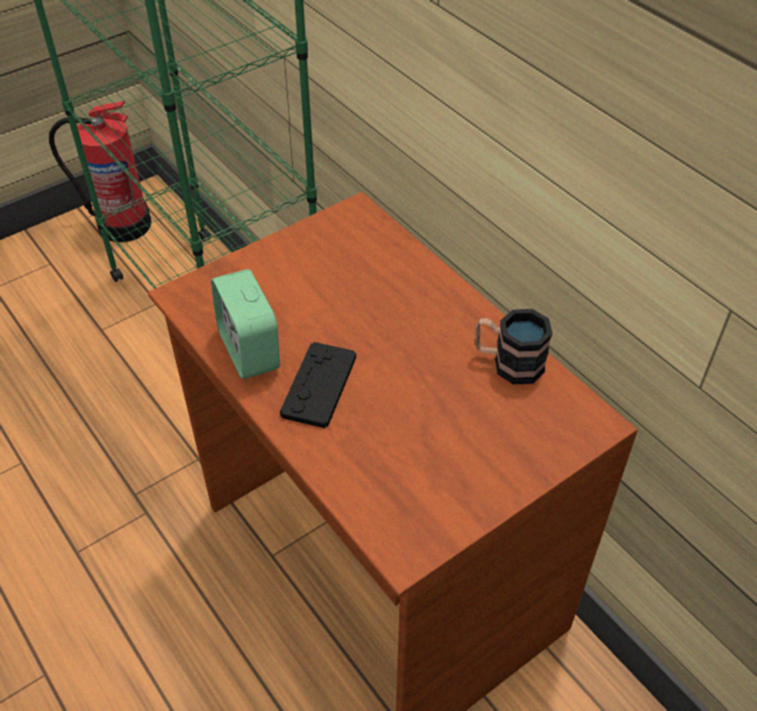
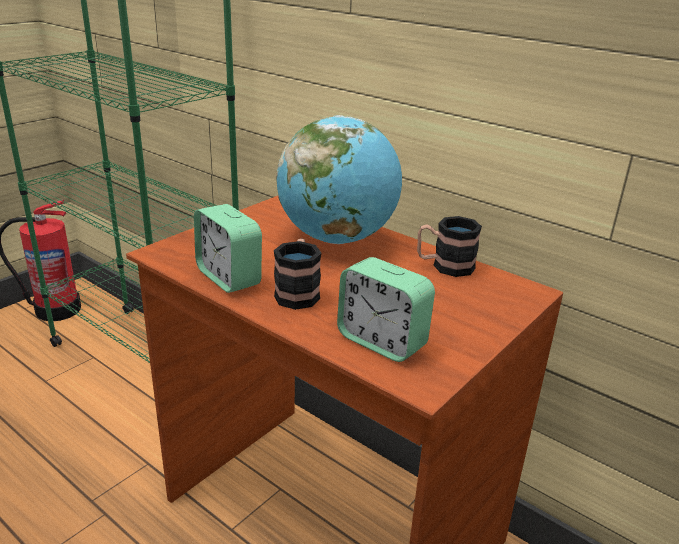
camera: 15 degrees left, 20 degrees down
black game controller [280,342,356,428] -> mug [274,238,321,310]
none -> globe [276,115,402,244]
none -> alarm clock [337,257,435,362]

